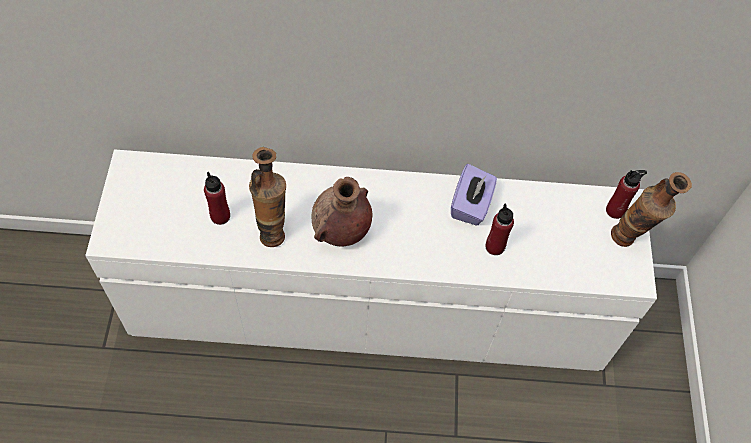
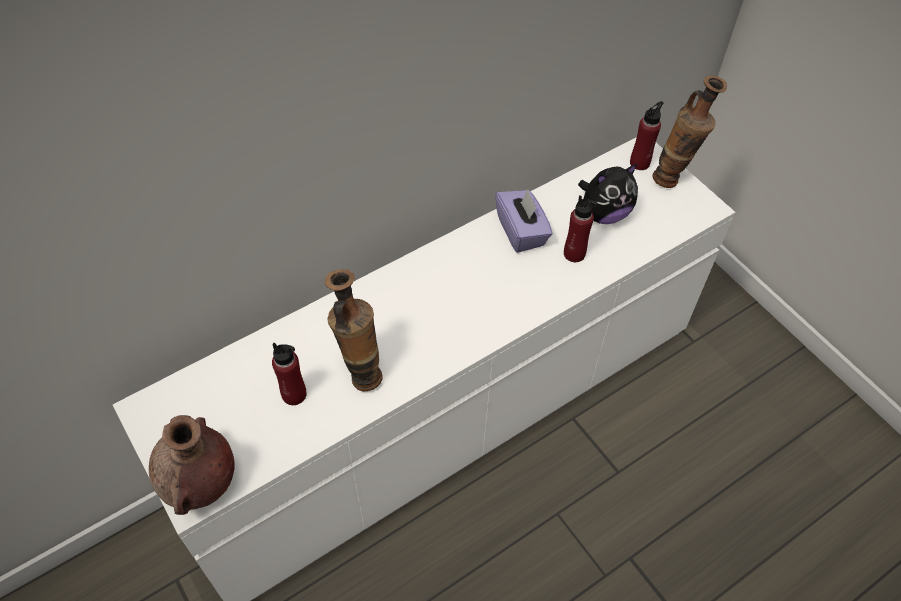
camera: 35 degrees left, 5 degrees down
brown vase [312,177,372,247] -> brown vase moved to [149,415,235,515]
none -> plush toy [578,163,638,224]

